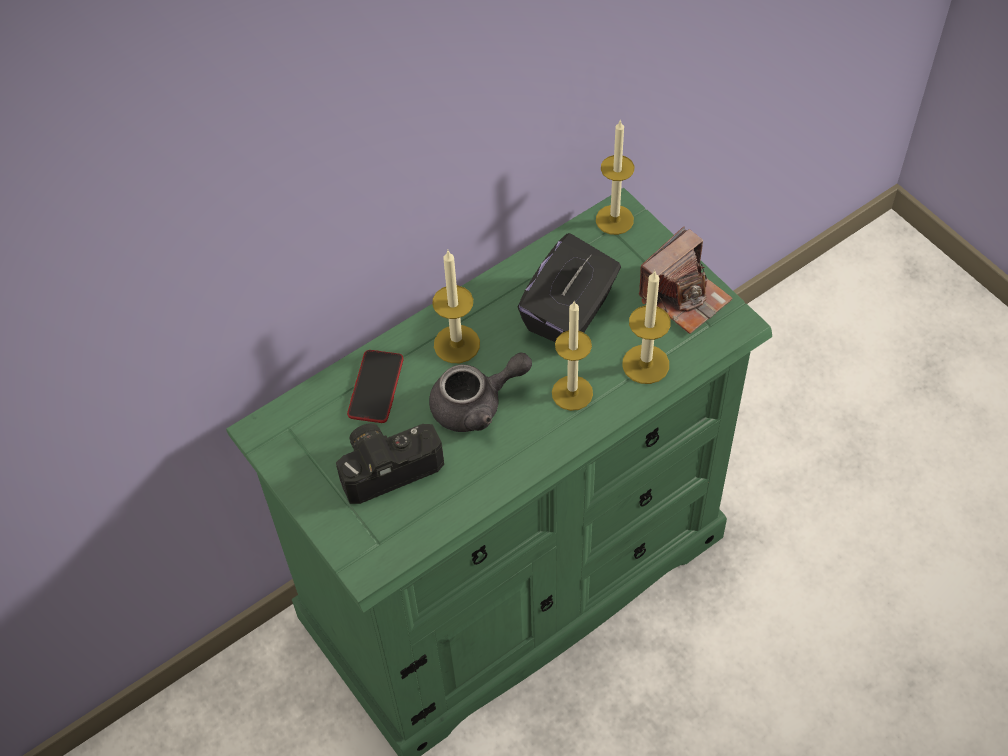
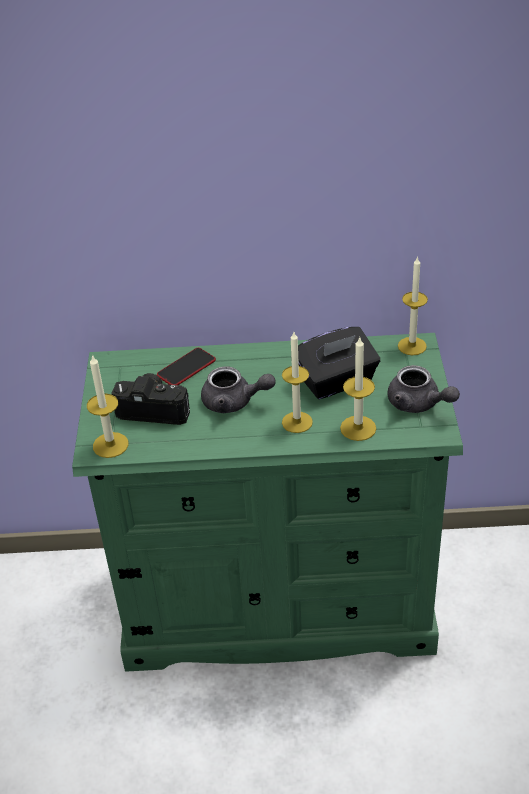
camera: 35 degrees right, 15 degrees down
candle [432,251,480,363] -> candle moved to [87,354,129,458]
camera [639,226,733,334] -> grey teapot [387,365,460,413]

